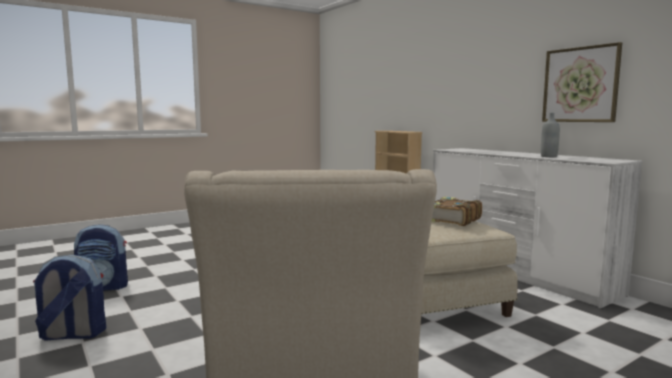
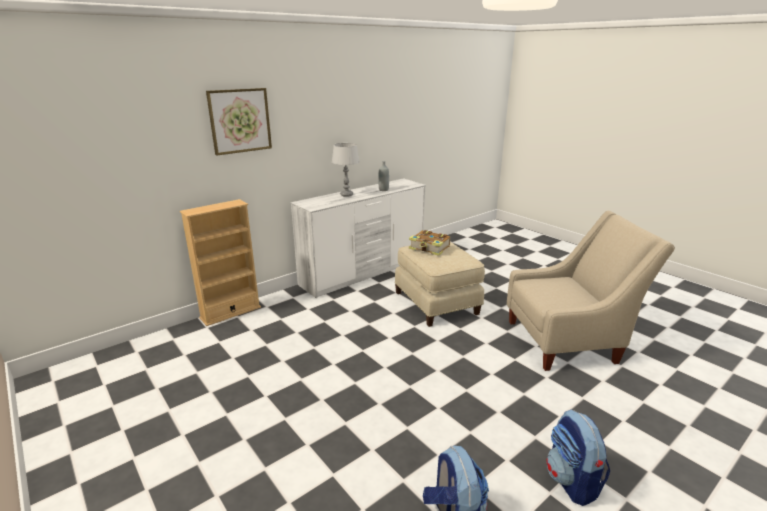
camera: 95 degrees left, 15 degrees up
picture [542,42,622,122] -> picture moved to [206,88,272,156]
none -> grey table lamp [332,143,360,197]

